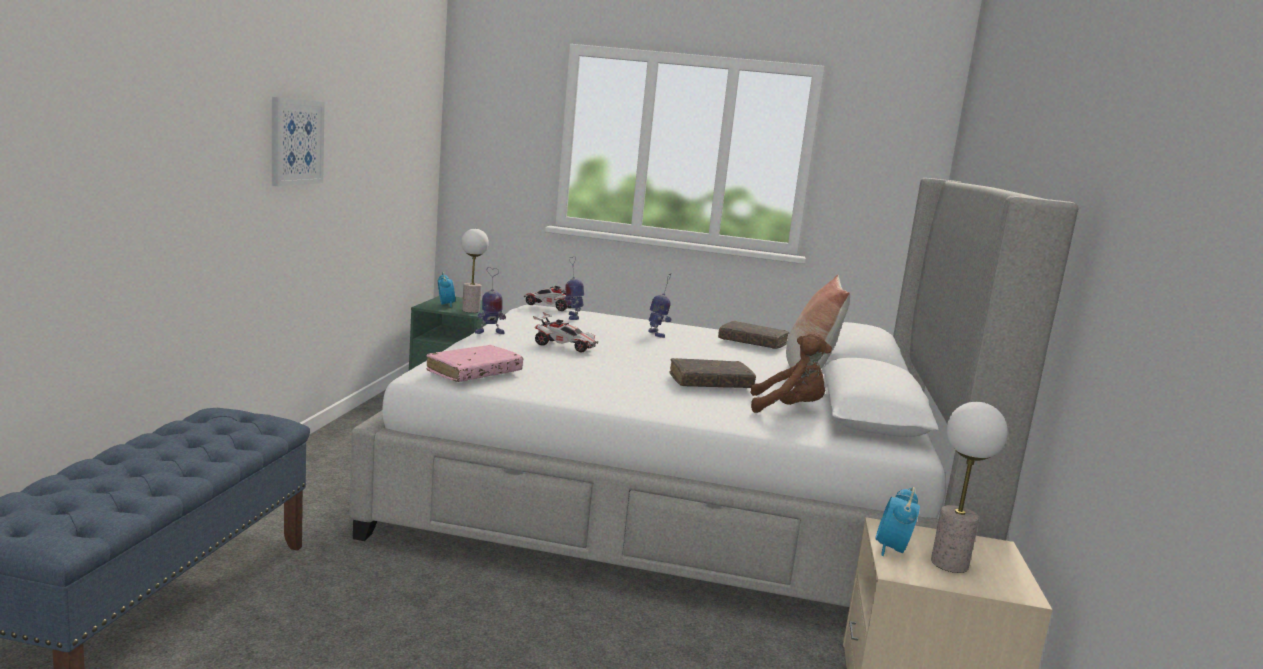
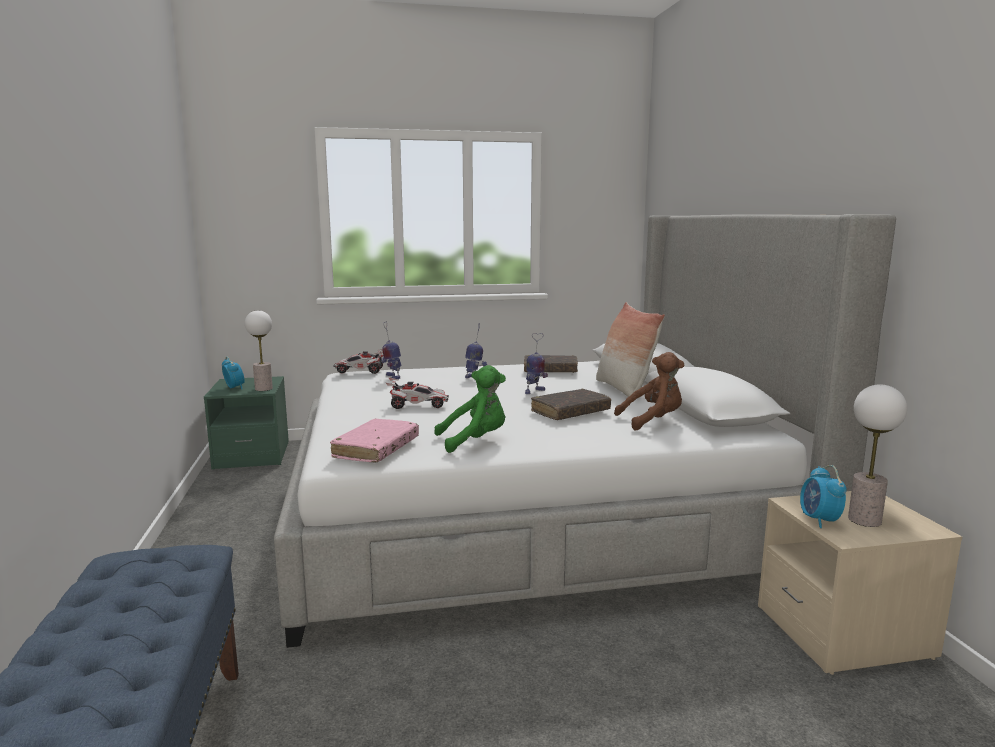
camera: 20 degrees left, 0 degrees up
picture [272,97,325,186] -> none
toy robot [475,267,506,334] -> toy robot moved to [525,333,548,394]
none -> green plush toy [434,365,506,453]

